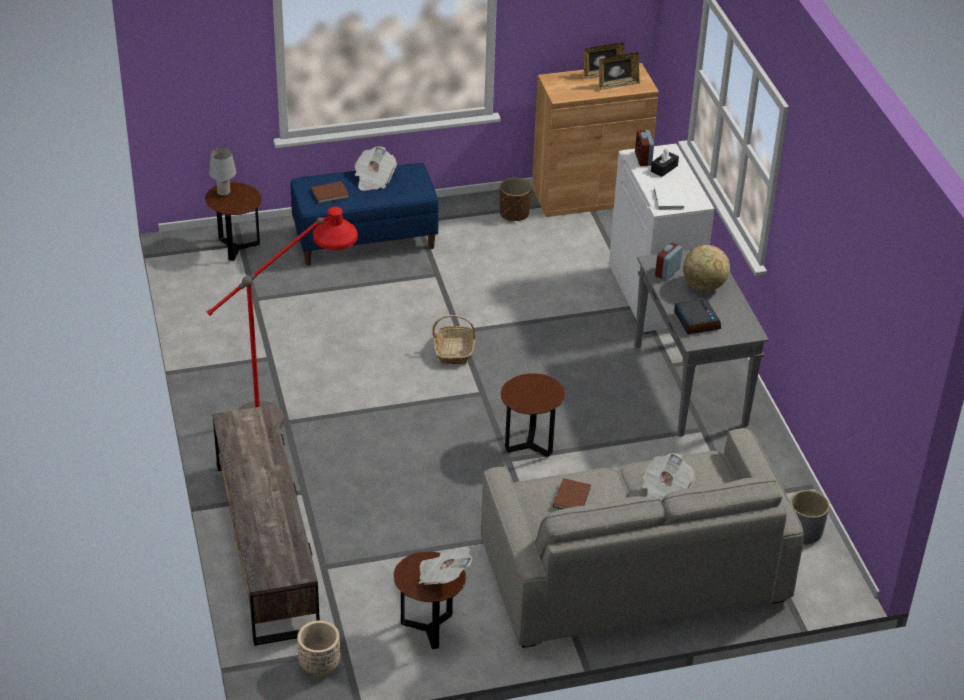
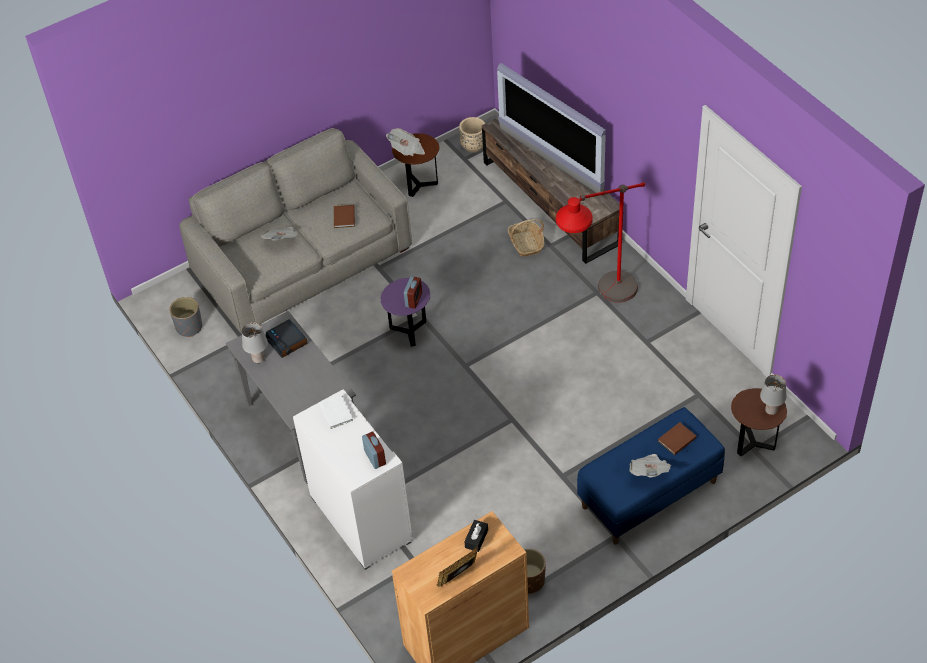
camera: 165 degrees right, 10 degrees up
basket [432,315,476,364] -> basket moved to [508,219,544,257]
brown side table [501,374,565,457] -> purple side table [380,278,430,347]
picture frame [599,52,640,90] -> none
black tissue box [651,149,679,177] -> black tissue box moved to [464,520,488,552]
alarm clock [655,242,683,281] -> alarm clock moved to [404,276,422,309]
globe [683,245,730,291] -> none
none -> grey table lamp [242,322,268,363]
none -> television [497,63,606,197]

